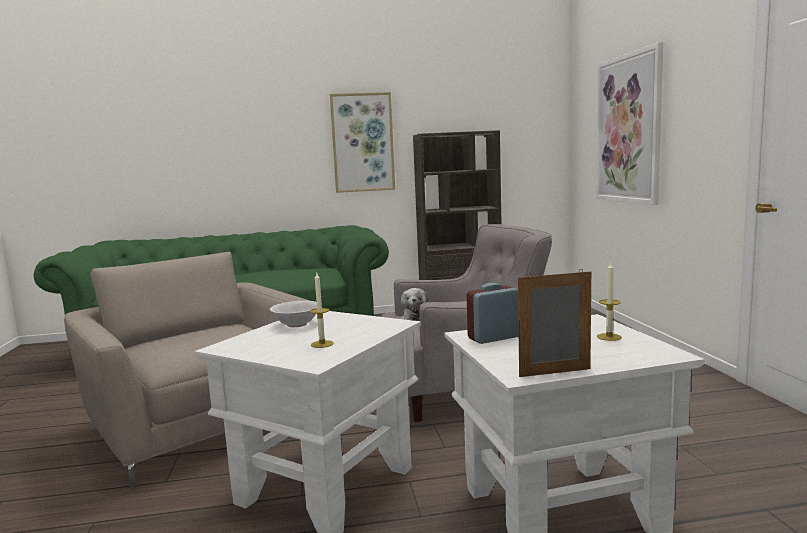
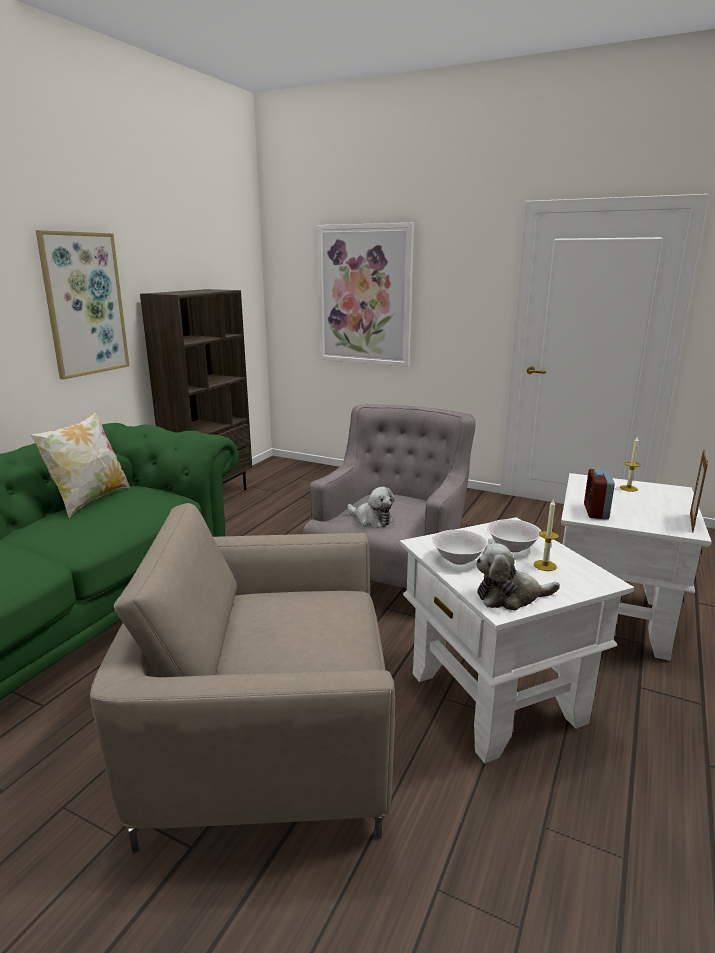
camera: 55 degrees left, 10 degrees up
none -> pillow [29,411,130,517]
none -> plush toy [476,543,560,611]
none -> white bowl [487,519,541,552]

